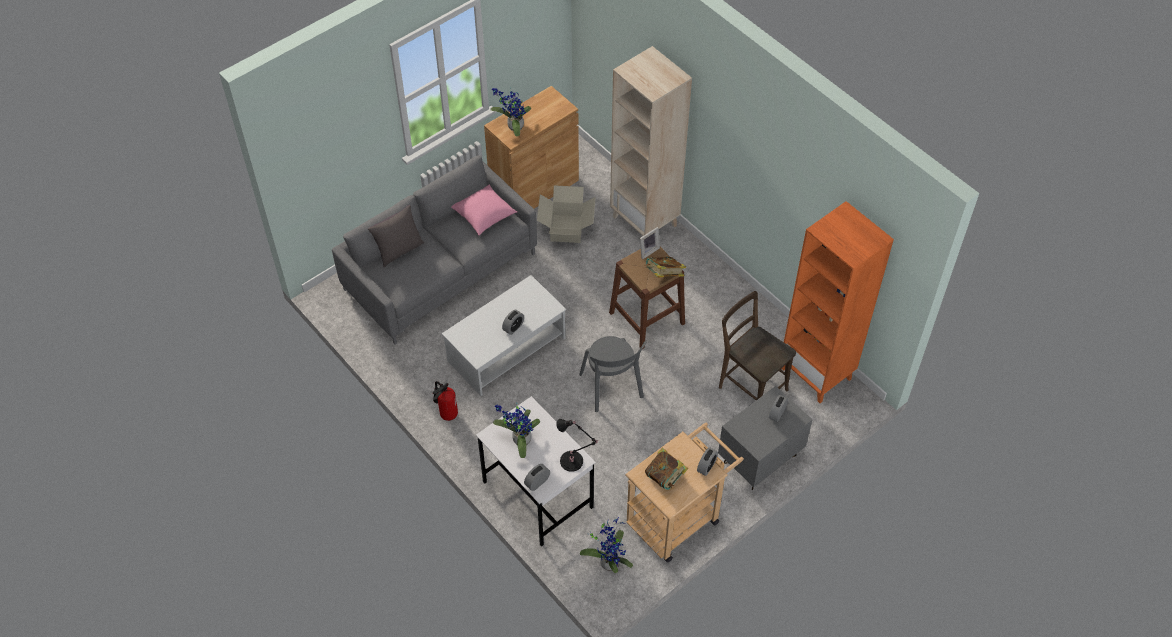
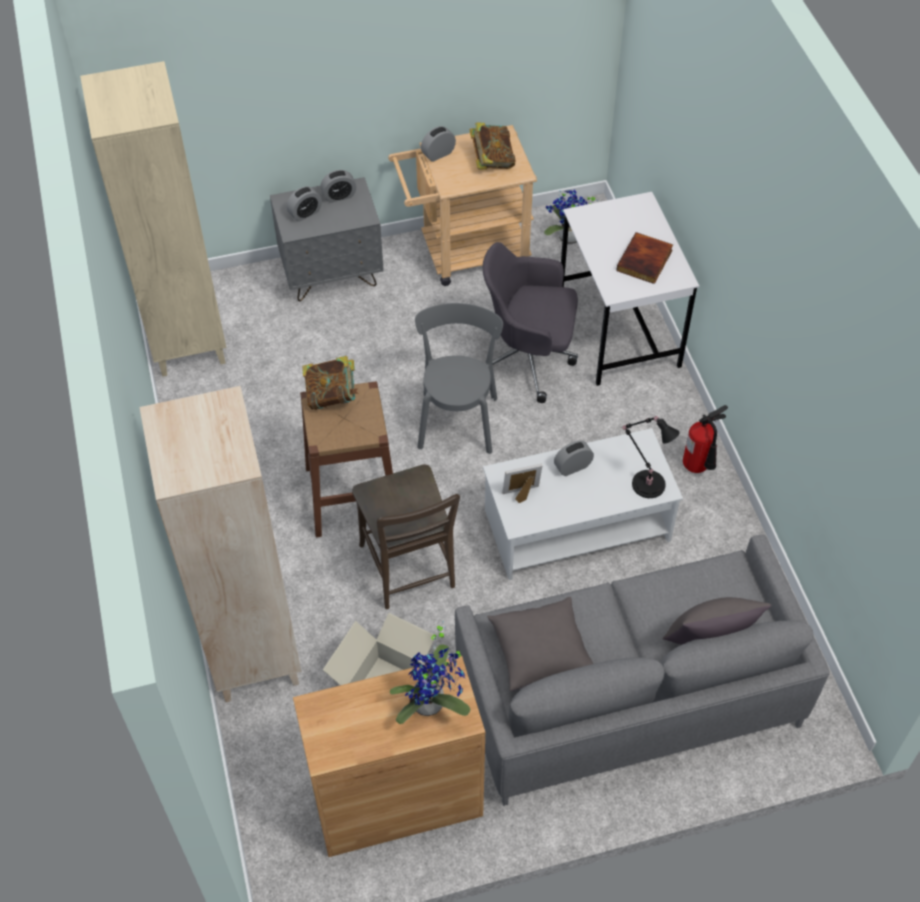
camera: 155 degrees left, 0 degrees up
pink pillow [451,184,517,235] -> grey pillow [487,597,593,691]
potted plant [493,403,540,458] -> book [616,232,673,284]
alarm clock [524,464,550,491] -> alarm clock moved to [321,170,356,203]
black table lamp [556,419,598,472] -> black table lamp moved to [621,416,680,498]
picture frame [640,227,660,259] -> picture frame moved to [502,464,542,503]
brown chair [719,291,796,400] -> brown chair moved to [352,465,460,609]
orange bookcase [781,201,894,403] -> beige bookcase [80,61,226,377]
none -> grey office chair [483,242,578,403]

